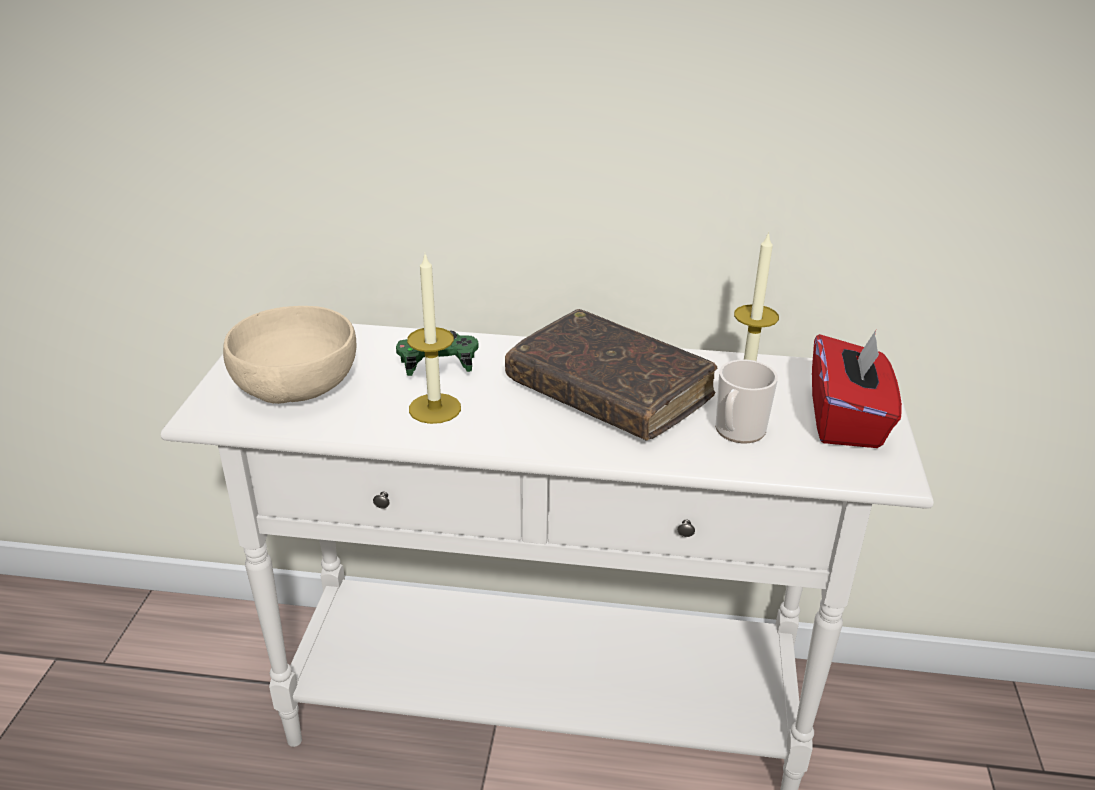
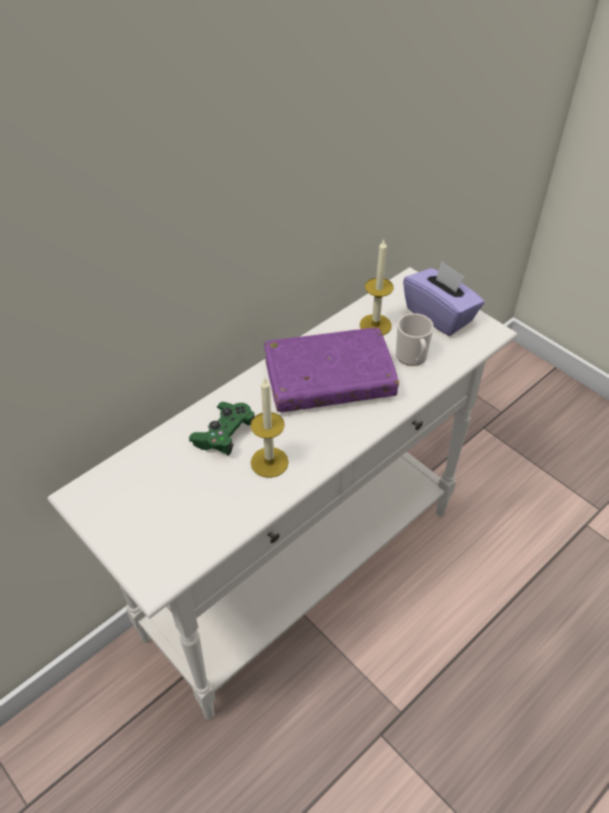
camera: 50 degrees left, 15 degrees up
beige bowl [223,306,356,404] -> none
brown book [505,309,717,441] -> purple book [264,328,399,412]
red tissue box [812,330,902,448] -> purple tissue box [403,261,484,336]

